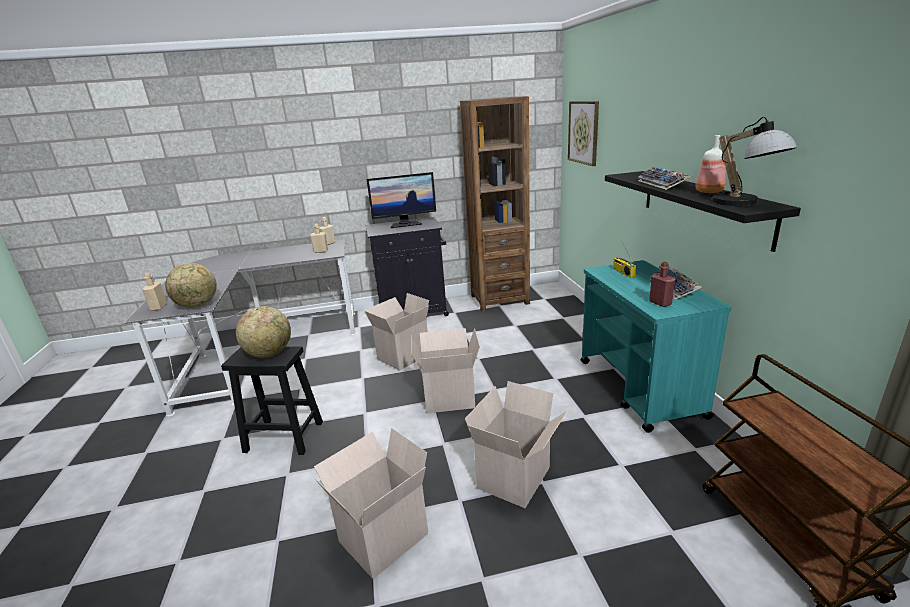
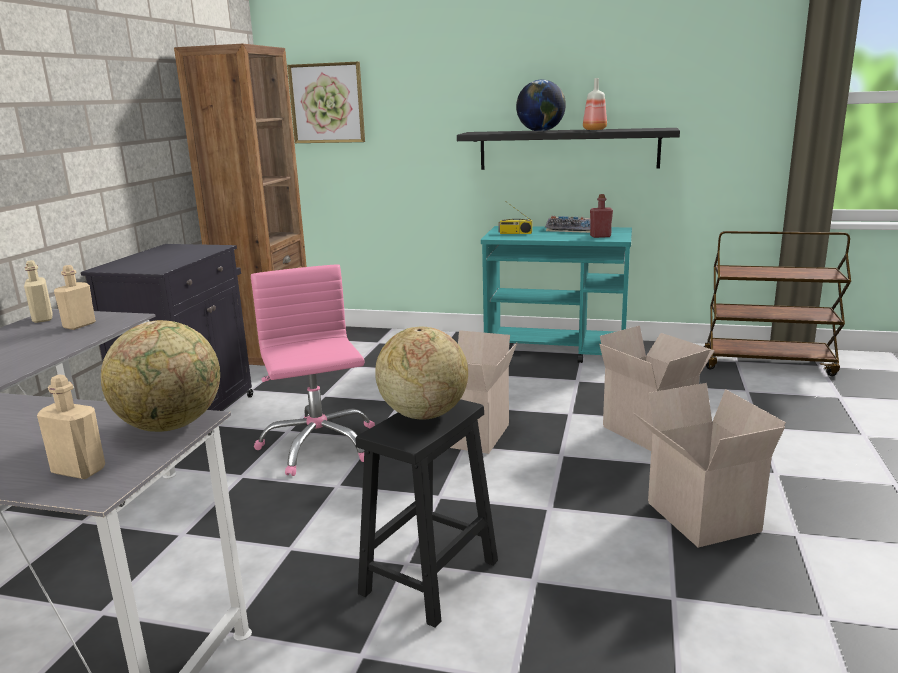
camera: 65 degrees left, 5 degrees down
cardboard box [363,293,429,371] -> pink office chair [251,264,375,476]
monitor [367,172,436,228] -> none
keyboard [638,167,692,190] -> globe [516,79,566,132]
table lamp [706,117,797,206] -> none

